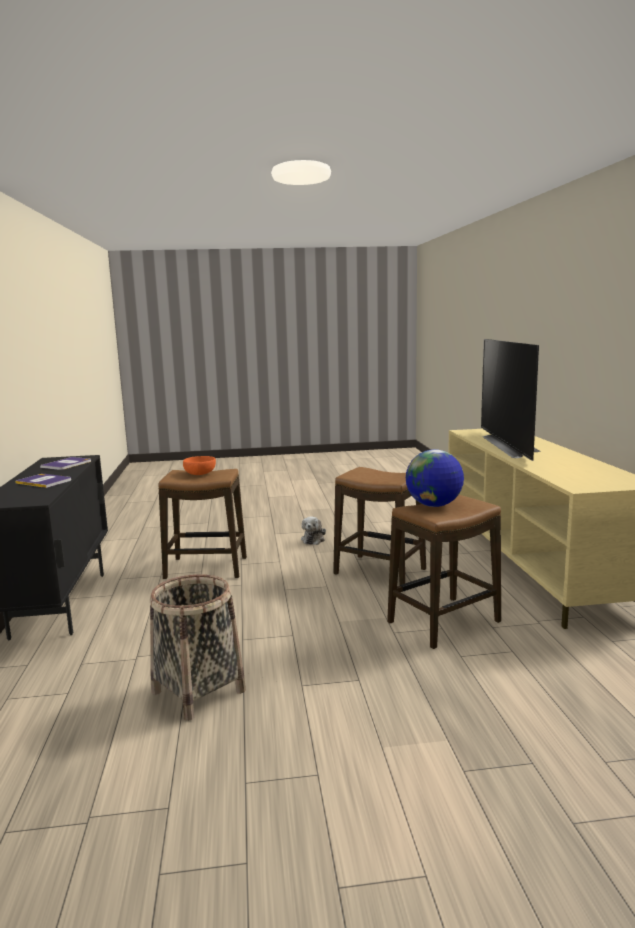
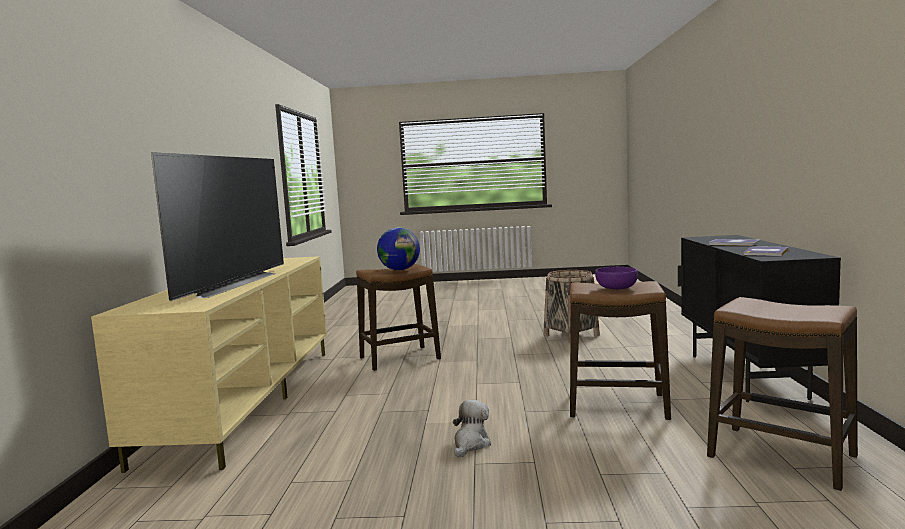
camera: 170 degrees left, 5 degrees down
orange bowl [183,456,216,475] -> purple bowl [595,267,638,289]
stool [333,467,426,585] -> stool moved to [707,297,858,491]

